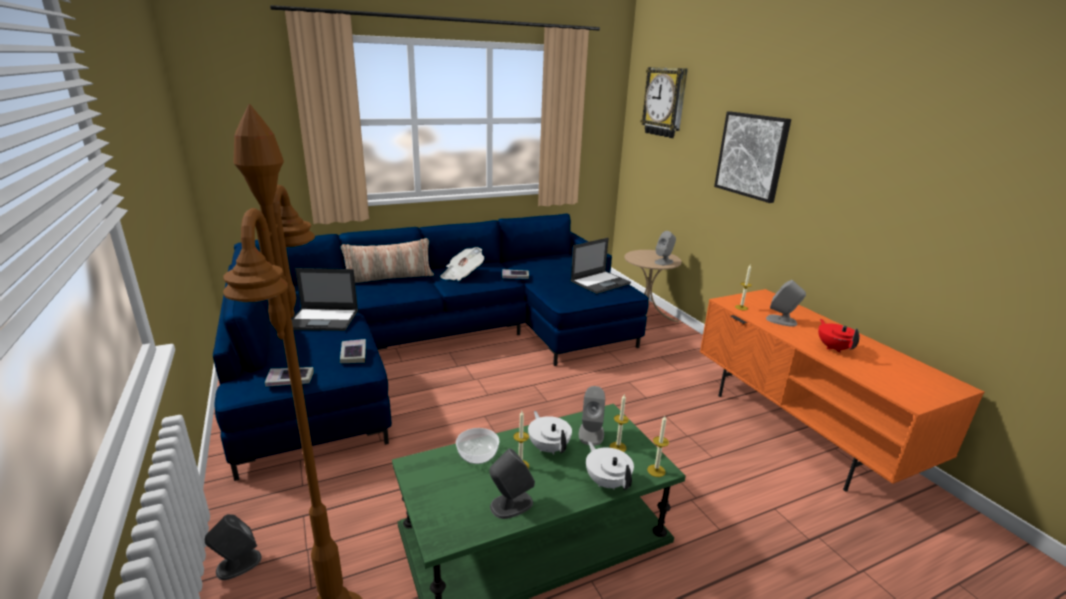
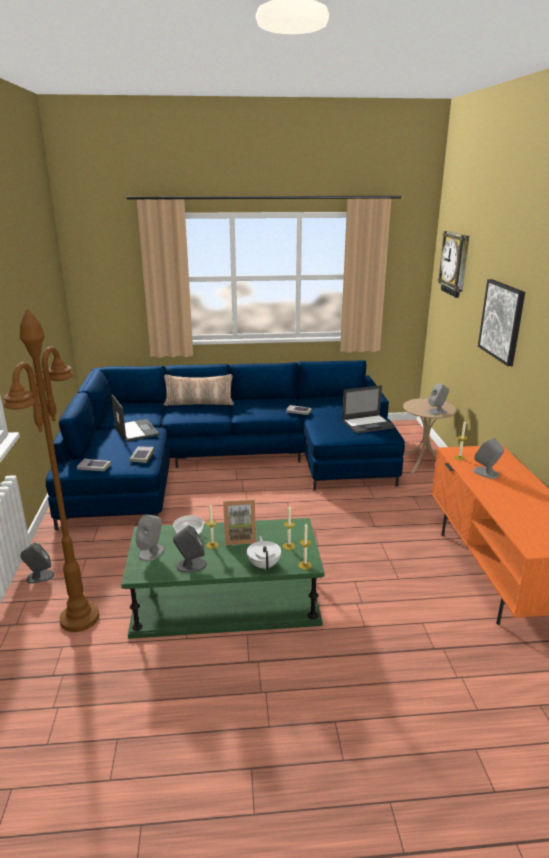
camera: 20 degrees right, 0 degrees up
laptop [292,268,358,331] -> laptop turned 135 degrees counterclockwise [111,394,160,442]
newspaper [440,247,484,281] -> none
white teapot [528,411,572,455] -> picture frame [223,499,257,546]
grey speaker [579,386,605,446] -> grey speaker moved to [135,515,165,562]
red teapot [818,319,860,353] -> none

